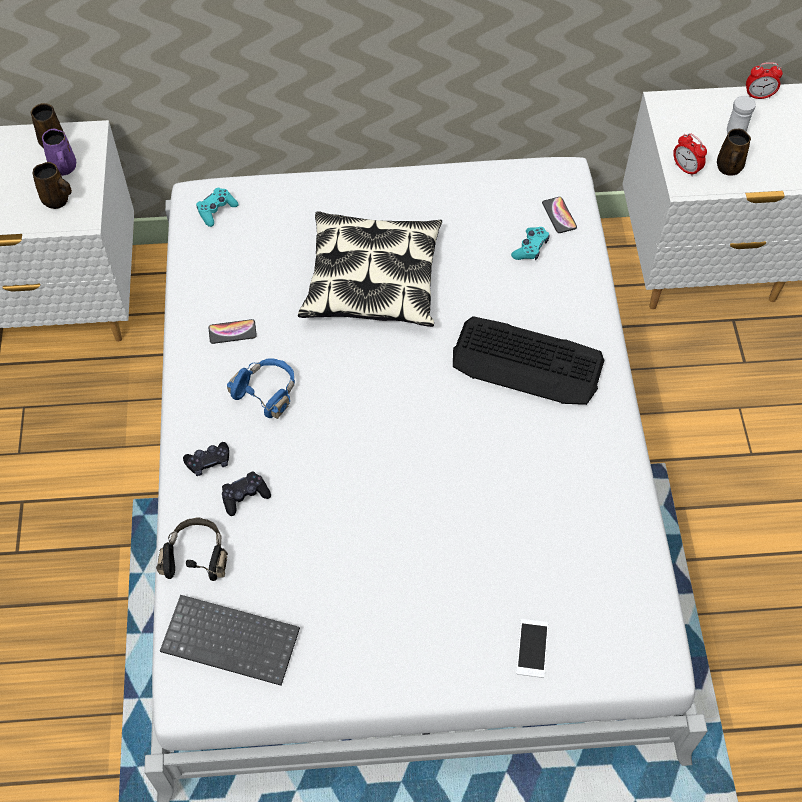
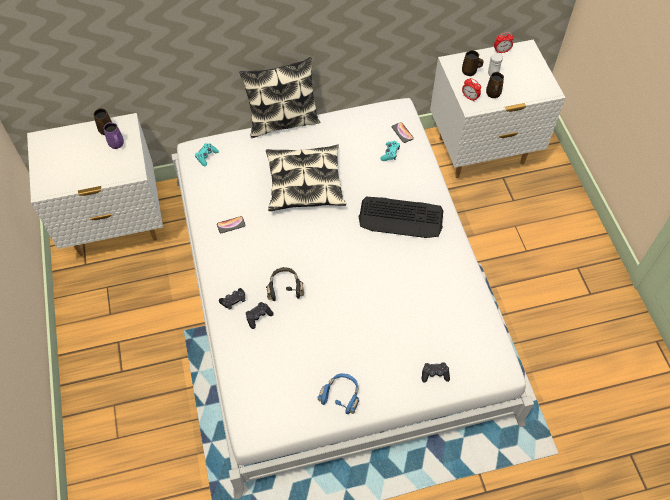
camera: 10 degrees left, 0 degrees up
brown mug [32,162,72,209] -> brown mug moved to [462,50,483,76]
black headphones [156,517,228,581] -> black headphones moved to [266,267,304,301]
keyboard [160,595,300,686] -> none
blue headphones [227,359,295,419] -> blue headphones moved to [318,373,359,414]
phone [516,619,549,678] -> black game controller [422,363,450,383]
none -> pillow [239,57,320,138]

